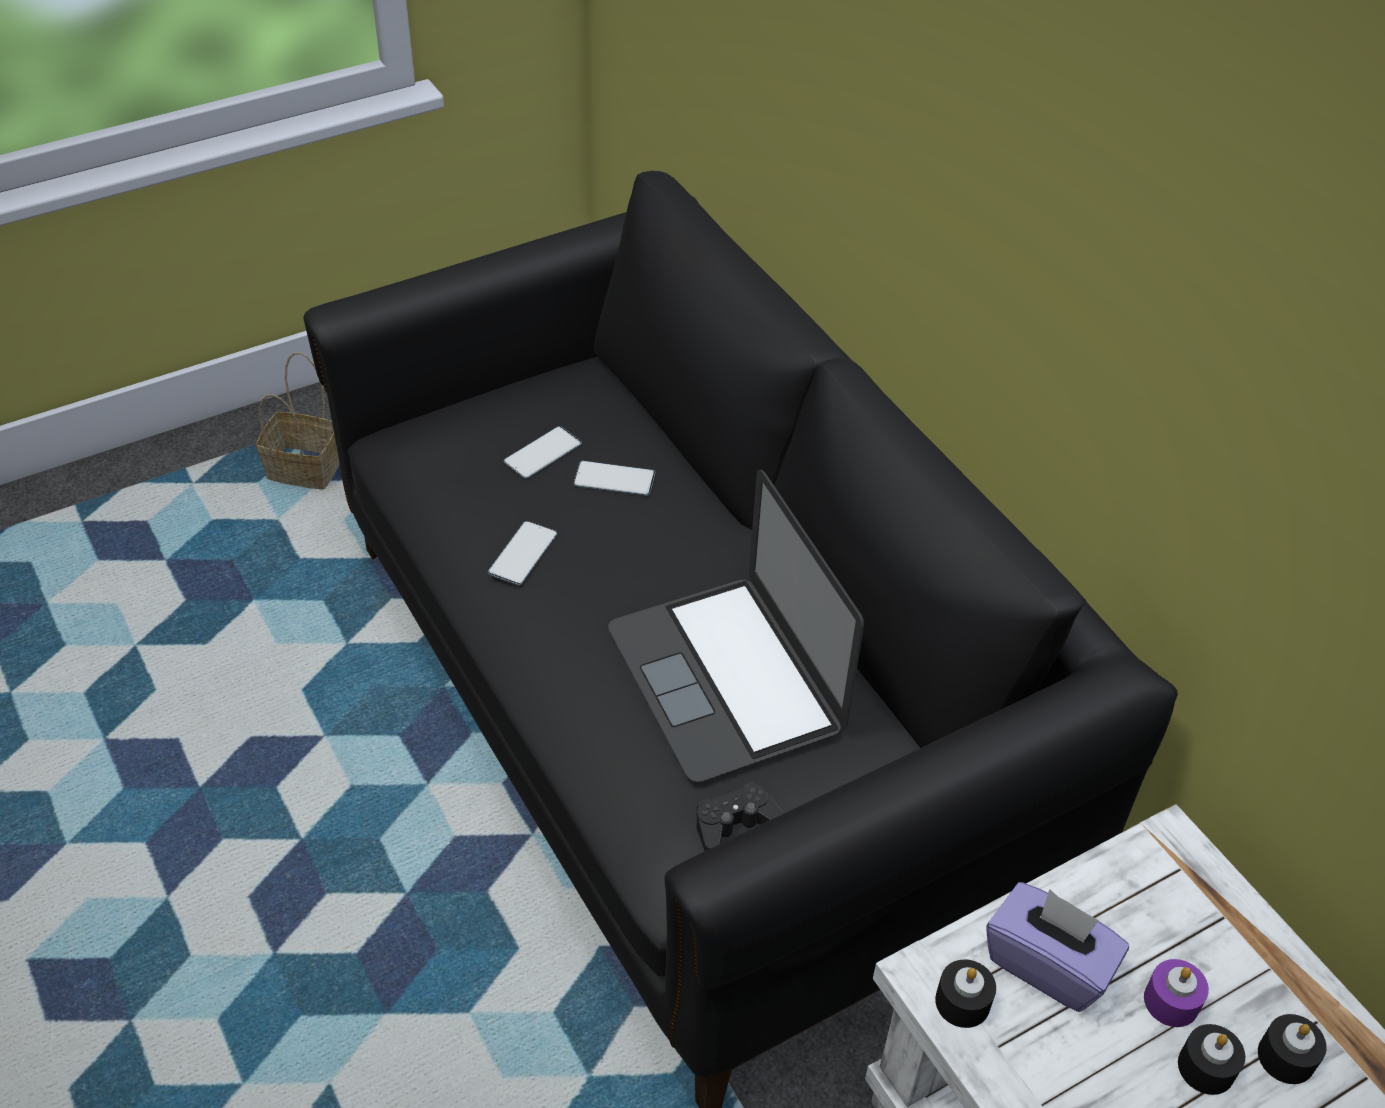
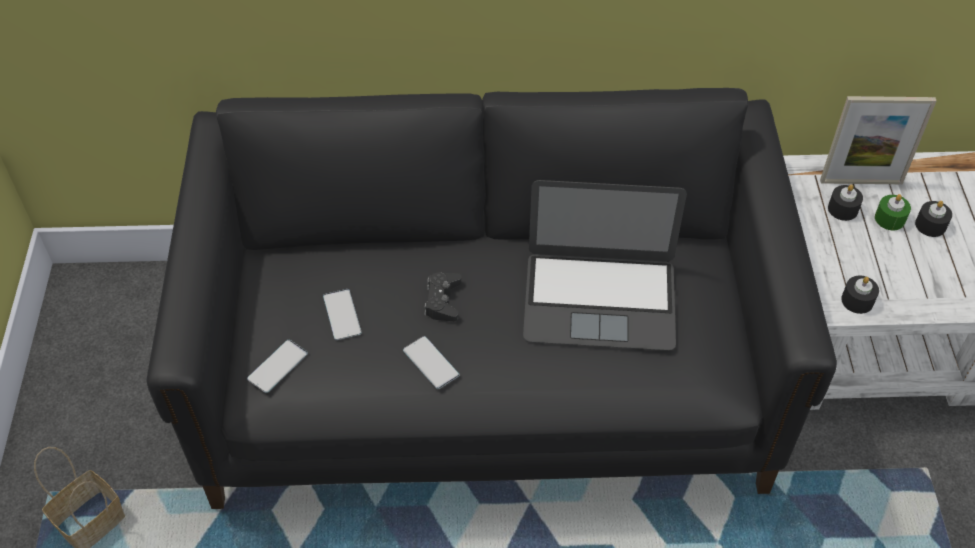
camera: 60 degrees left, 5 degrees up
phone [574,461,655,496] -> phone moved to [247,339,308,393]
black game controller [696,781,784,851] -> black game controller moved to [424,272,462,322]
purple tissue box [986,882,1129,1012] -> none
purple candle [1144,959,1209,1027] -> green candle [875,194,911,230]
black candle [1258,1014,1327,1084] -> black candle moved to [828,185,863,221]
none -> picture frame [820,96,936,184]

